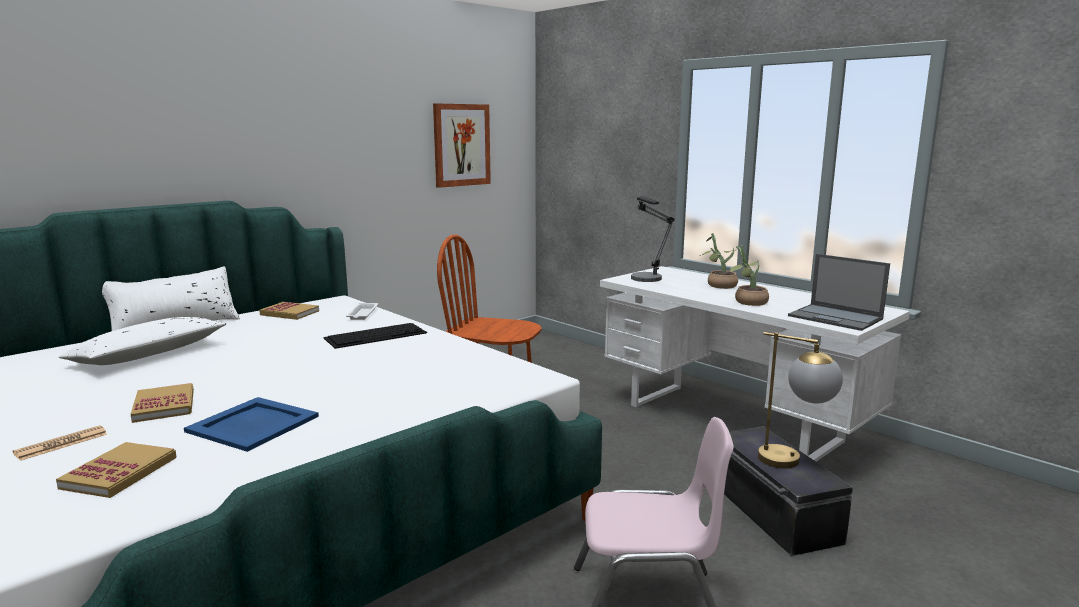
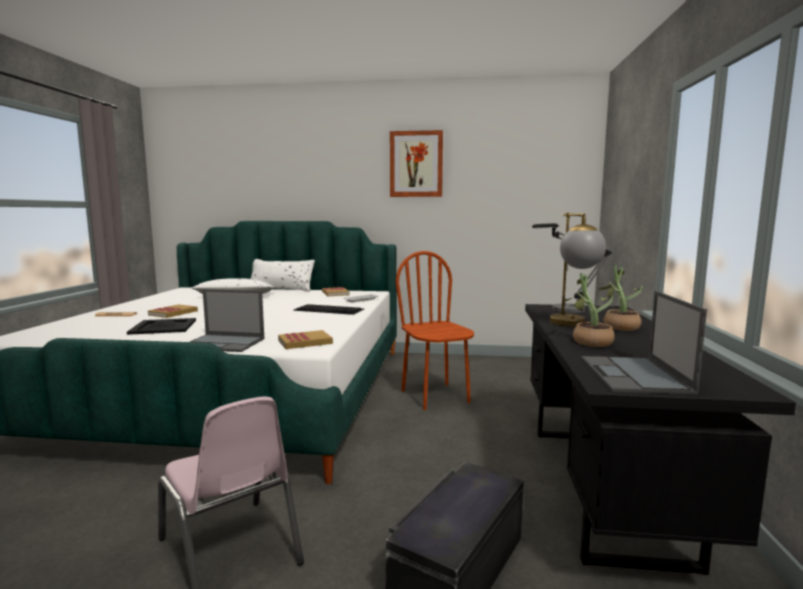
camera: 50 degrees right, 5 degrees down
book [56,442,176,498] -> book moved to [278,330,333,349]
blue tray [184,397,319,452] -> black tray [127,318,196,335]
picture [433,103,491,188] -> picture moved to [390,130,443,197]
white desk [600,266,910,462] -> black desk [525,304,796,575]
table lamp [758,332,843,469] -> table lamp moved to [550,213,606,326]
none -> laptop [190,289,265,352]

